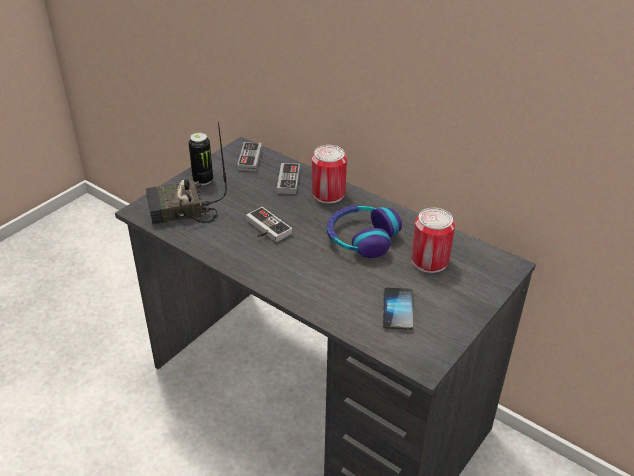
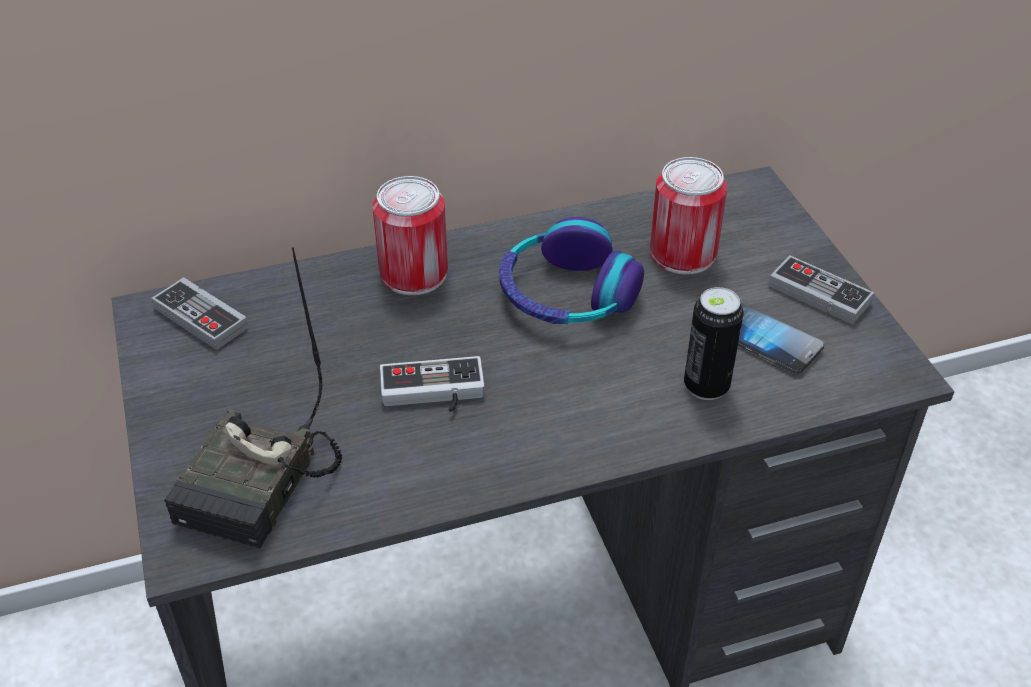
camera: 55 degrees left, 5 degrees up
can [189,132,213,185] -> can moved to [684,287,744,400]
game controller [277,163,300,194] -> game controller moved to [768,255,874,325]

